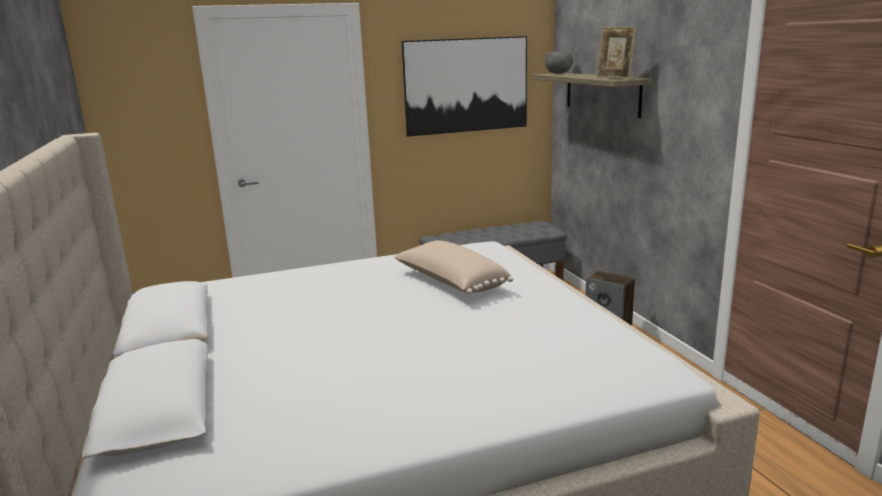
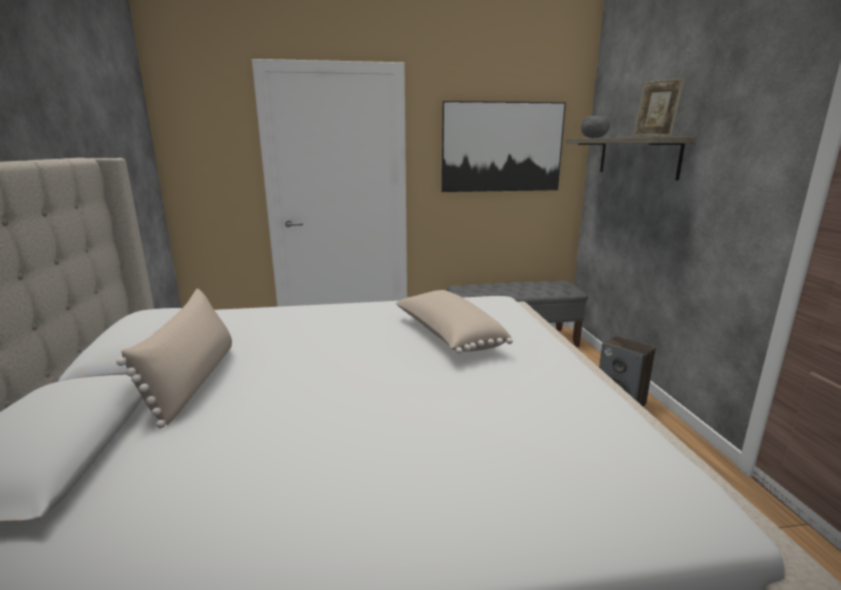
camera: 10 degrees right, 0 degrees up
none -> beige pillow [116,289,232,428]

